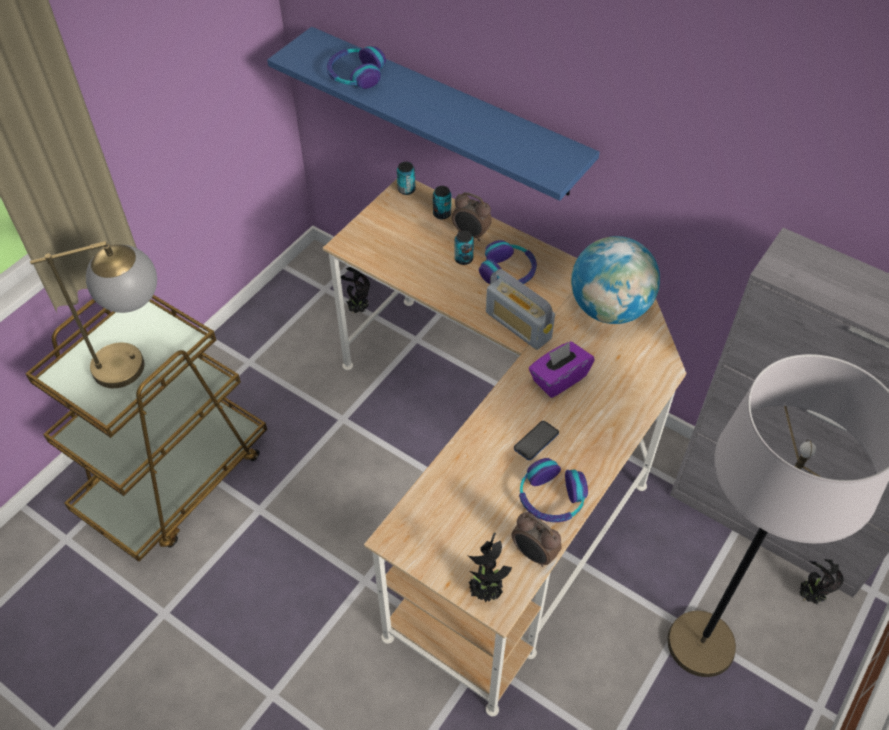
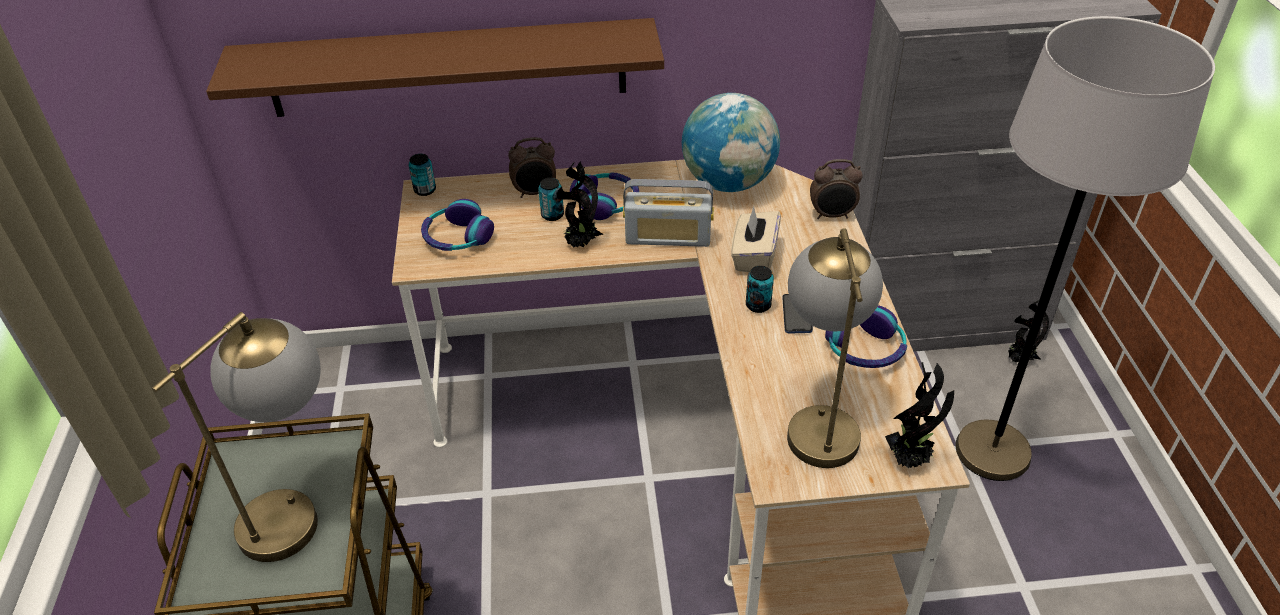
camera: 40 degrees left, 10 degrees down
blue shelf [267,27,600,201] -> brown shelf [206,18,664,117]
headphones [327,46,386,89] -> headphones moved to [421,199,494,251]
potted plant [341,267,370,313] -> potted plant moved to [556,161,603,248]
can [433,186,451,219] -> can moved to [746,266,774,313]
alarm clock [511,512,562,567] -> alarm clock moved to [810,159,863,219]
purple tissue box [529,342,594,398] -> beige tissue box [731,206,781,272]
none -> table lamp [787,228,883,468]

